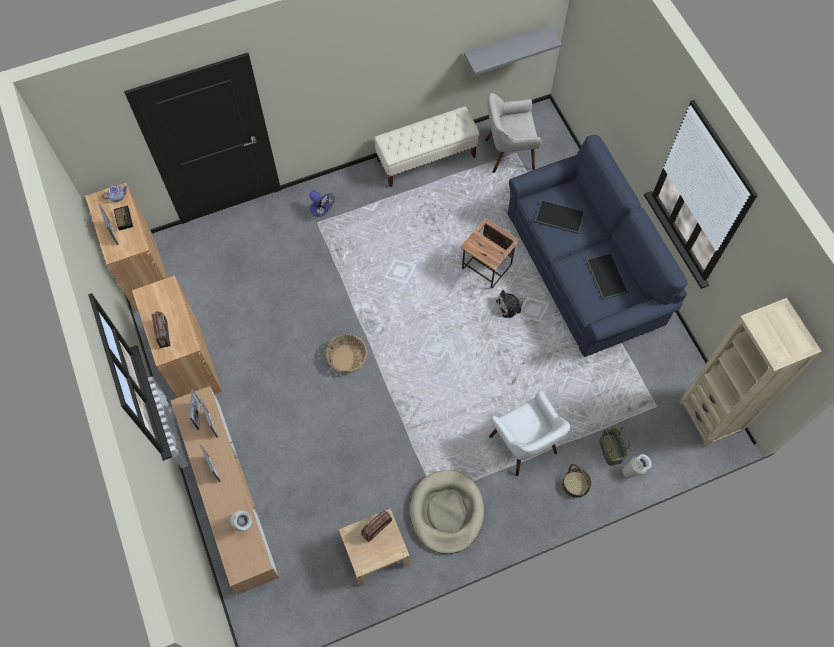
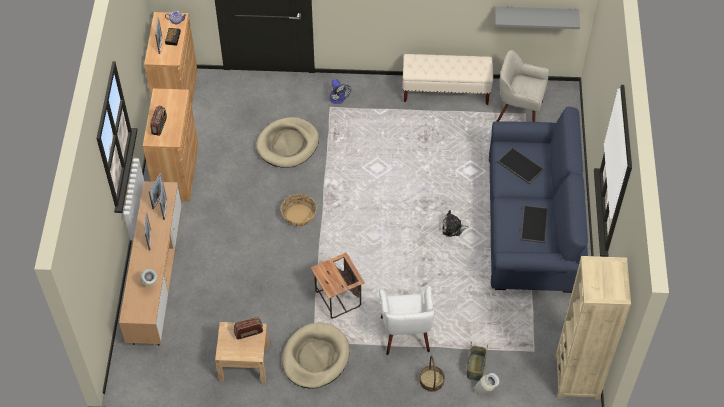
camera: 25 degrees right, 10 degrees down
side table [460,218,520,288] -> side table moved to [311,252,365,319]
none -> beige dog bed [256,117,319,168]

